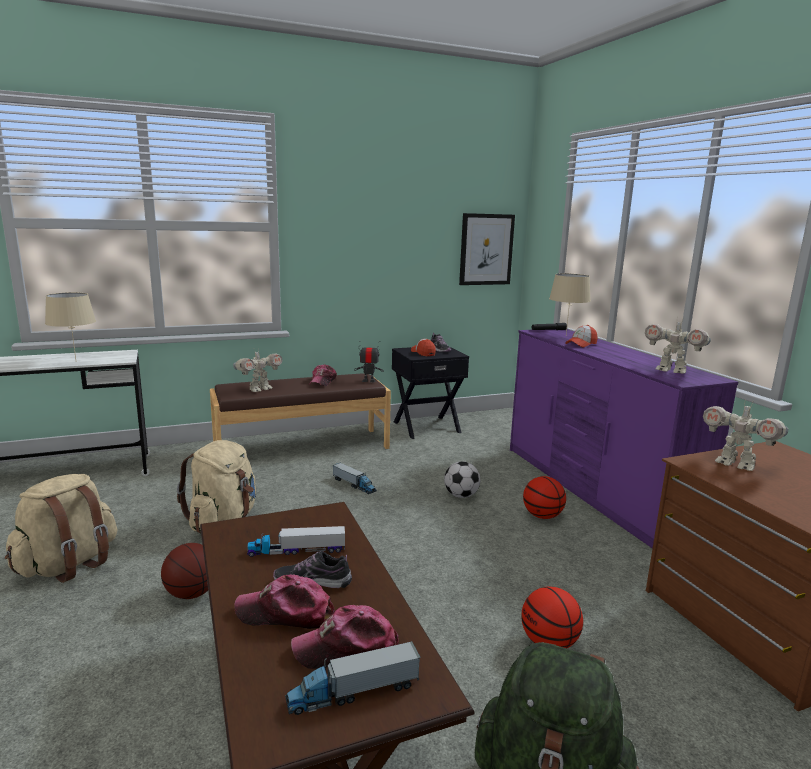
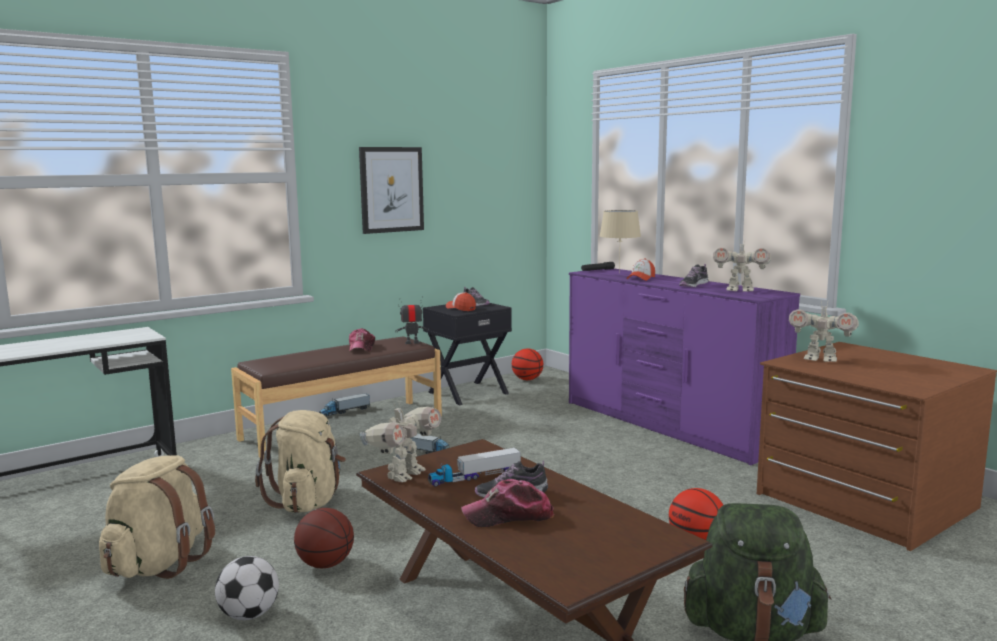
camera: 15 degrees left, 5 degrees down
beige table lamp [45,292,96,360] -> none
toy robot [233,351,282,392] -> toy robot moved to [359,400,441,482]
toy truck [285,641,421,715] -> toy truck moved to [319,393,370,416]
cap [291,605,399,669] -> none
football [444,461,480,498] -> football moved to [215,556,279,620]
picture [459,213,515,285] -> picture moved to [359,147,424,234]
basketball [523,476,566,519] -> basketball moved to [512,349,543,380]
none -> shoe [679,264,708,287]

